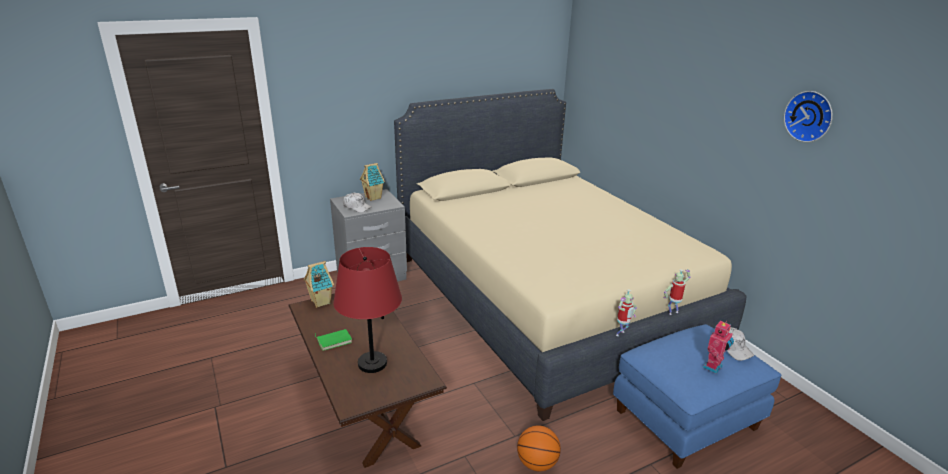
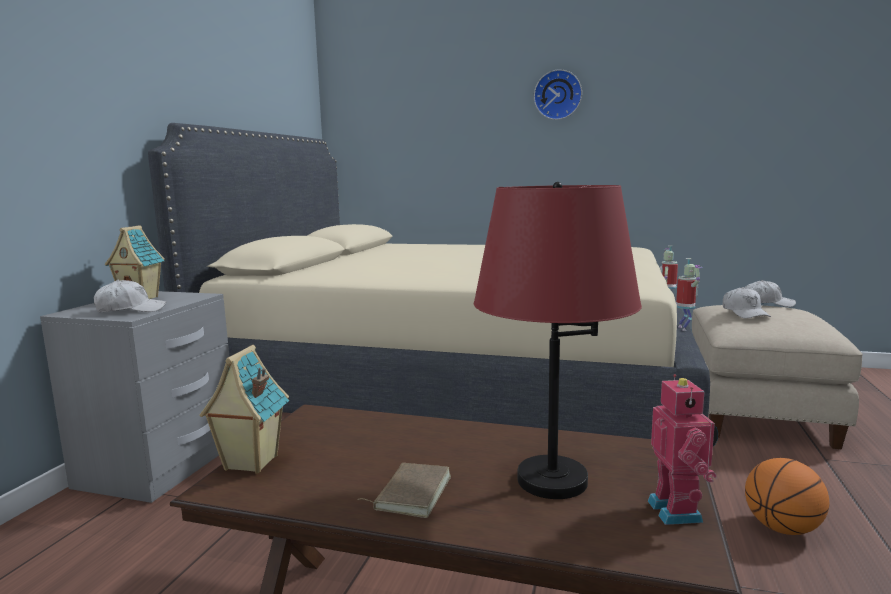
camera: 45 degrees left, 15 degrees down
green book [315,329,352,351] -> brown book [357,463,451,518]
blue ottoman [613,324,781,469] -> beige ottoman [692,305,863,449]
toy robot [703,321,734,374] -> toy robot moved to [648,374,718,525]
wall clock [784,91,833,142] -> wall clock moved to [534,69,582,120]
none -> white cap [723,287,771,318]

